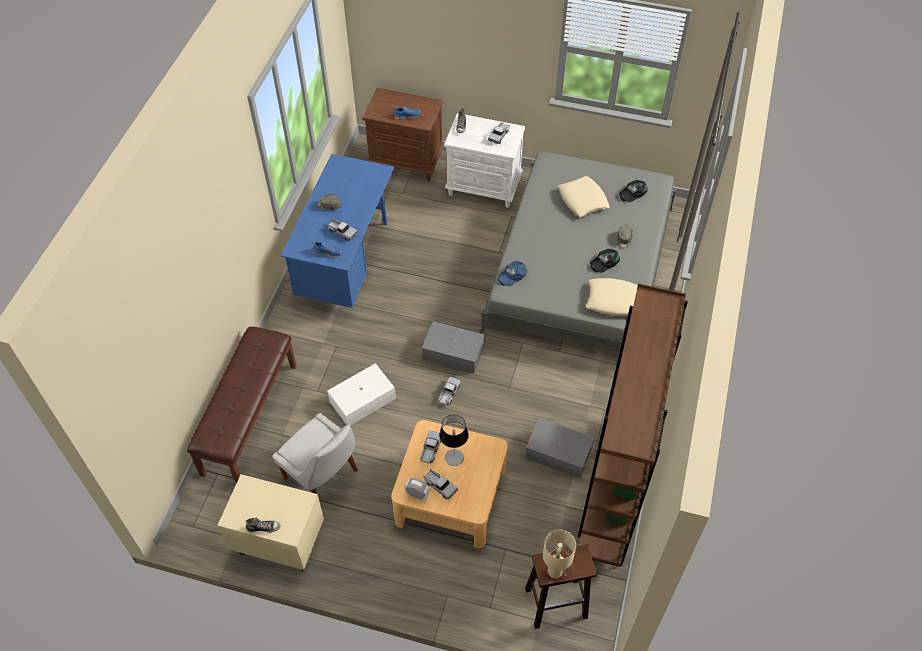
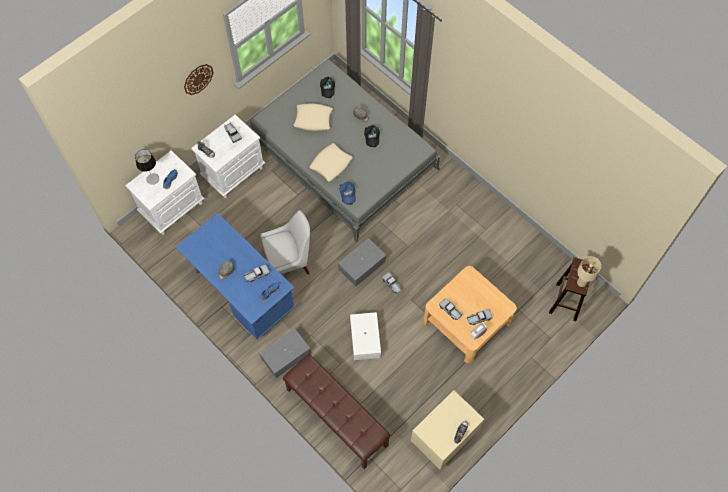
camera: 60 degrees left, 10 degrees up
white chair [272,413,358,494] -> white chair moved to [260,210,310,274]
brown nightstand [362,88,444,181] -> white nightstand [125,150,205,235]
table lamp [439,415,469,466] -> table lamp moved to [135,149,159,185]
grey storage box [525,418,594,478] -> grey storage box moved to [259,328,311,378]
brown bookcase [578,283,688,567] -> none
beige pillow [586,278,638,316] -> beige pillow moved to [310,143,353,181]
none -> wall clock [184,64,214,95]

